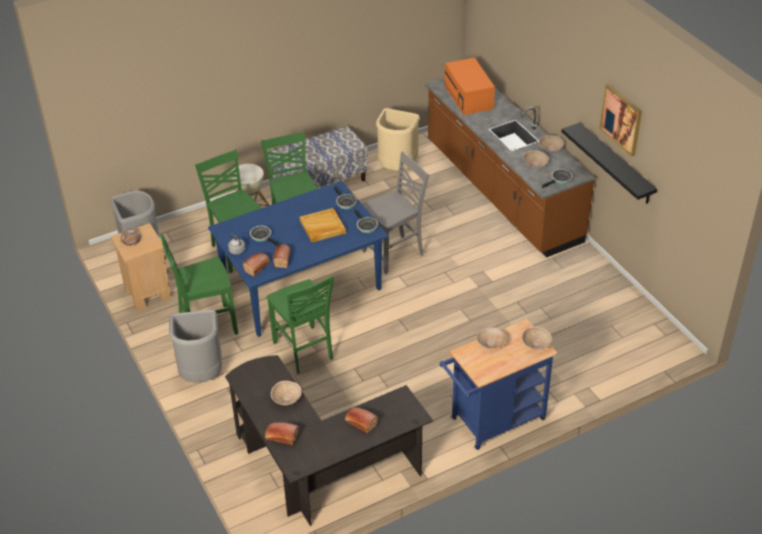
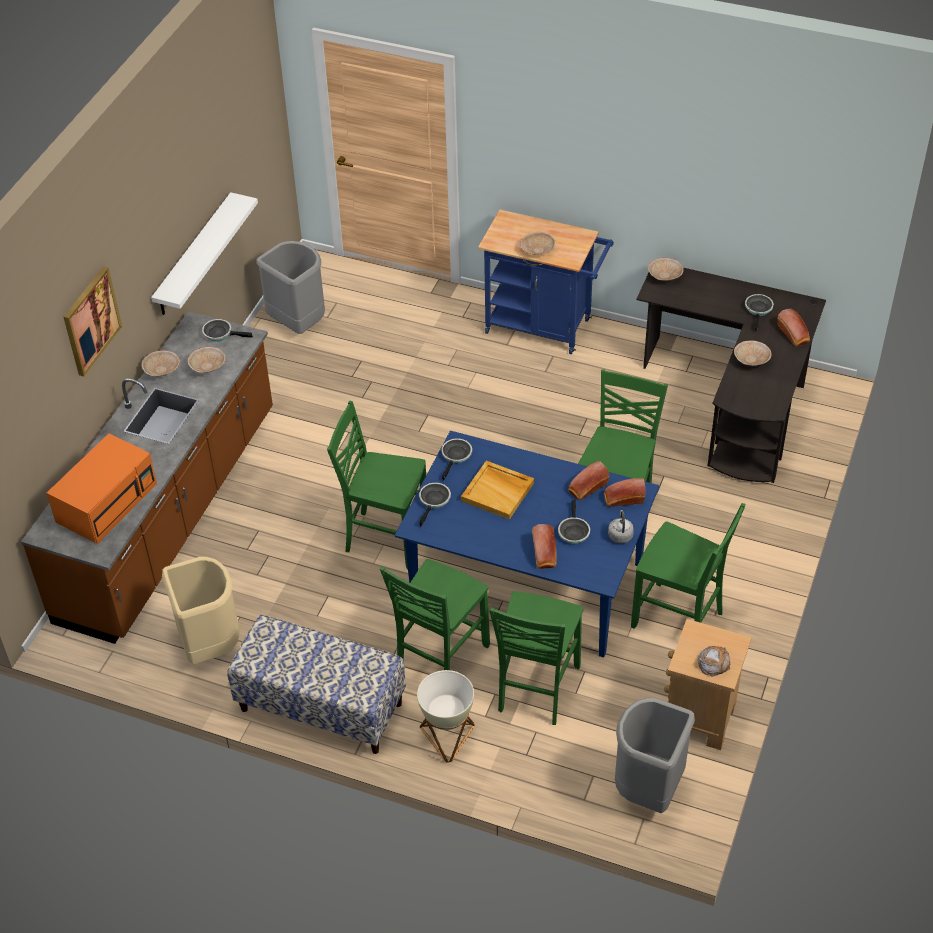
camera: 130 degrees left, 5 degrees up
grey trash can [169,310,222,383] -> grey trash can moved to [256,241,325,334]
bread [345,408,378,434] -> bread moved to [532,524,557,569]
grey chair [362,151,429,274] -> green chair [327,401,426,569]
beige bowl [522,327,552,350] -> beige bowl moved to [648,258,684,281]
black shelf [562,122,657,204] -> white shelf [151,192,258,315]
picture [599,84,642,157] -> picture moved to [64,266,122,376]
none -> frying pan [745,294,774,331]

